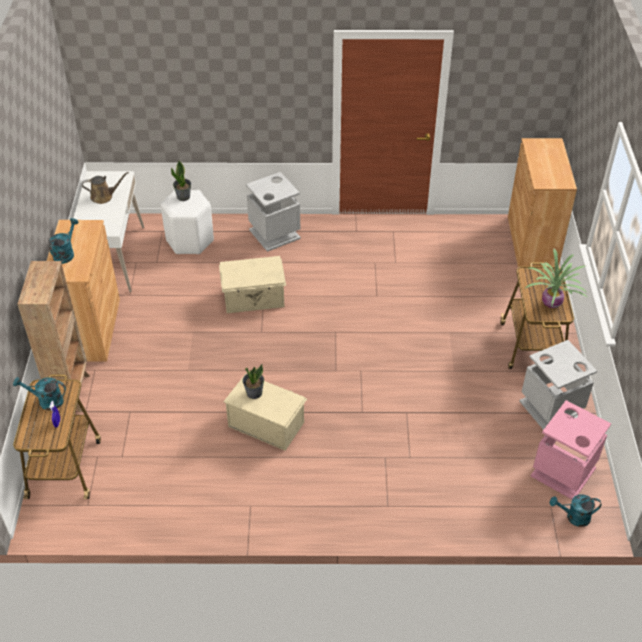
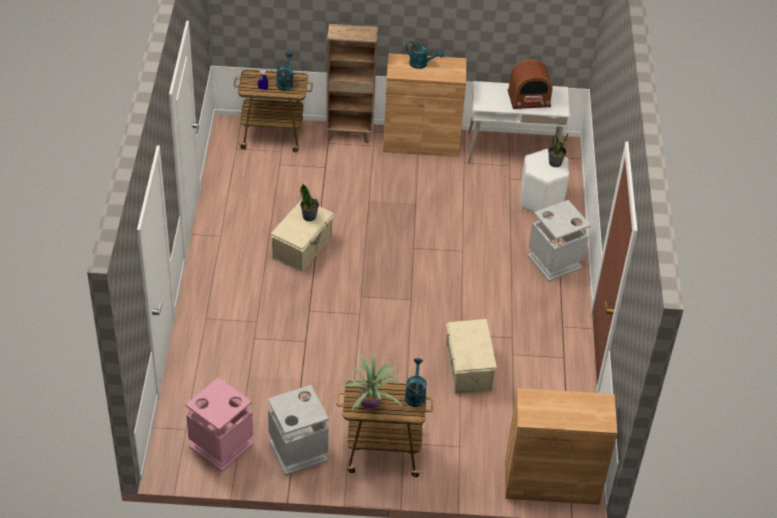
camera: 90 degrees right, 0 degrees up
brown watering can [82,172,129,204] -> radio [507,60,553,109]
beige storage box [219,256,286,313] -> beige storage box moved to [446,319,497,394]
turquoise watering can [550,495,601,527] -> turquoise watering can moved to [405,358,427,407]

